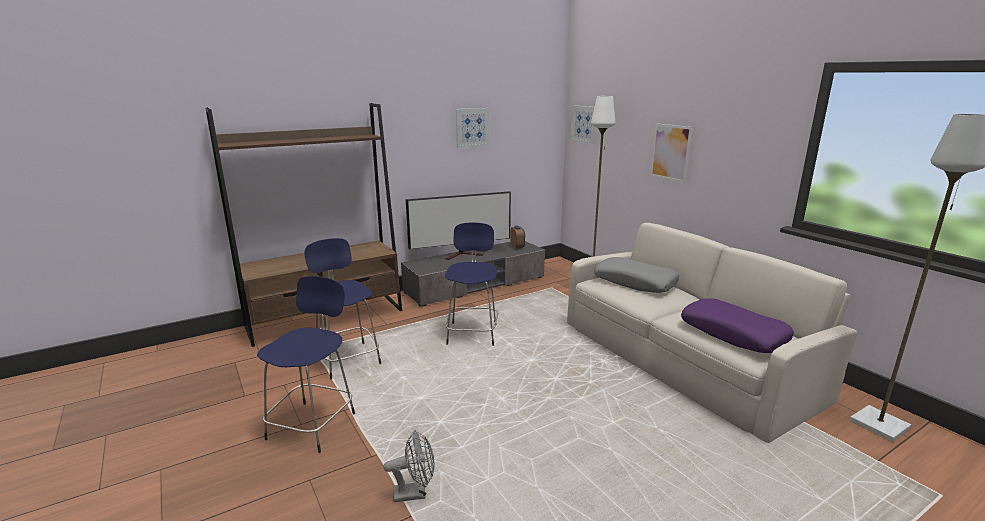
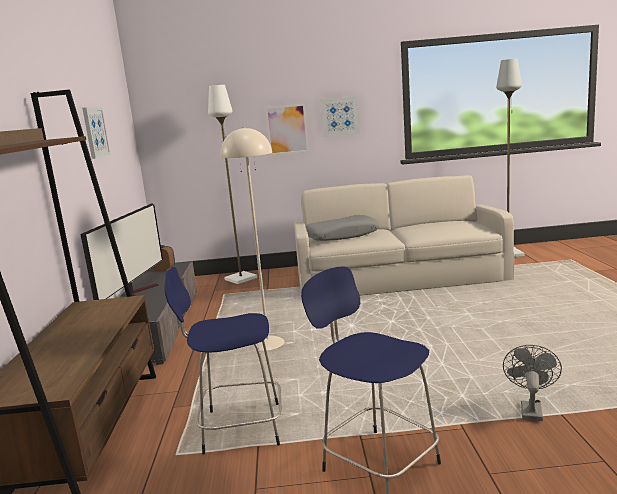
camera: 60 degrees left, 5 degrees down
blue stool [445,223,498,346] -> beige floor lamp [220,127,284,350]
picture [571,105,597,144] -> picture moved to [320,96,360,137]
purple pillow [681,298,794,353] -> none

